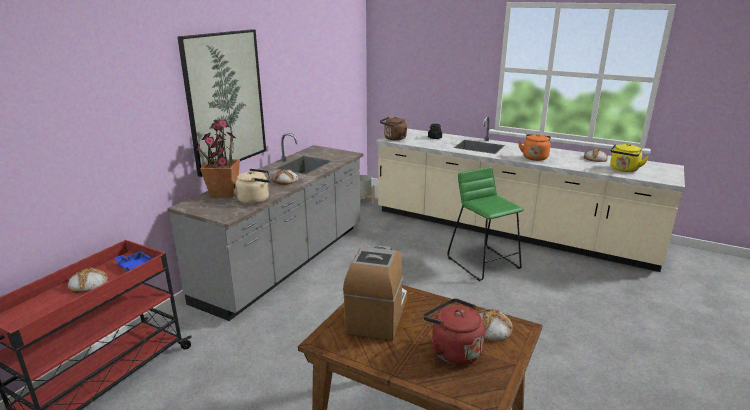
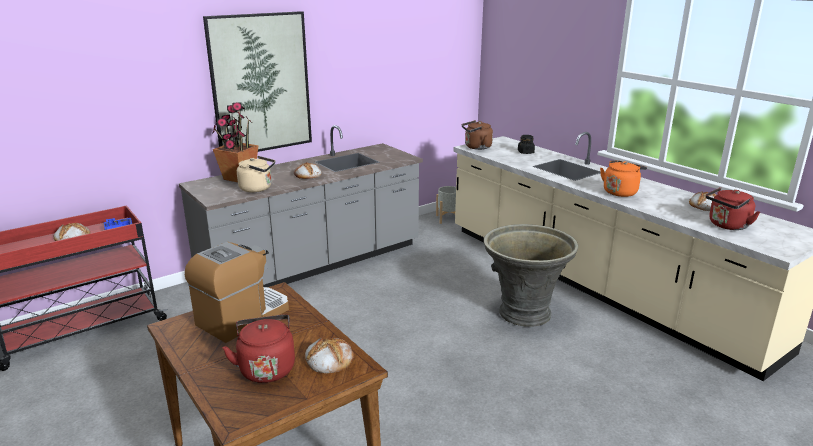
camera: 25 degrees right, 0 degrees up
green stool [447,167,523,281] -> grey planter [484,224,578,327]
yellow kettle [610,143,649,172] -> red kettle [706,187,760,230]

